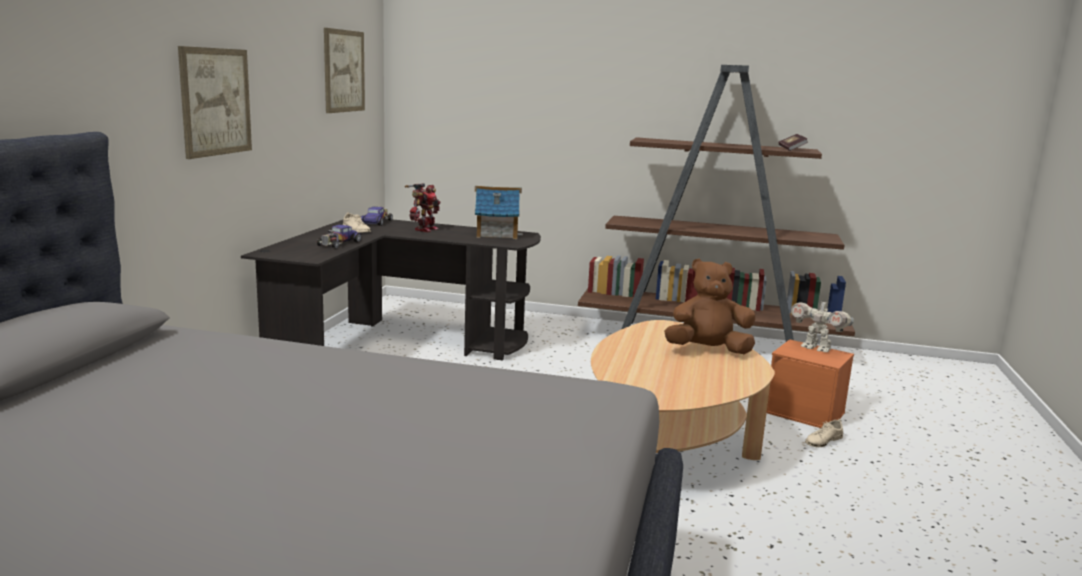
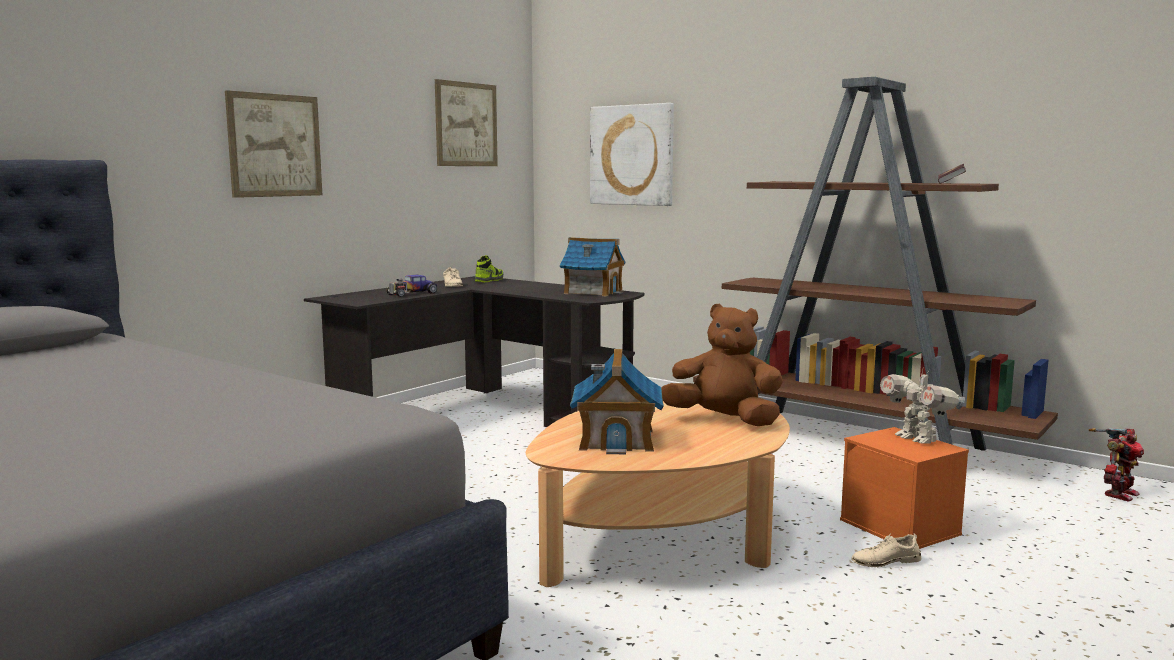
camera: 25 degrees right, 5 degrees down
toy car [361,207,393,226] -> shoe [475,255,503,282]
toy robot [405,183,441,232] -> toy robot moved to [1089,428,1144,502]
none -> toy house [570,349,664,454]
none -> picture [590,103,674,206]

